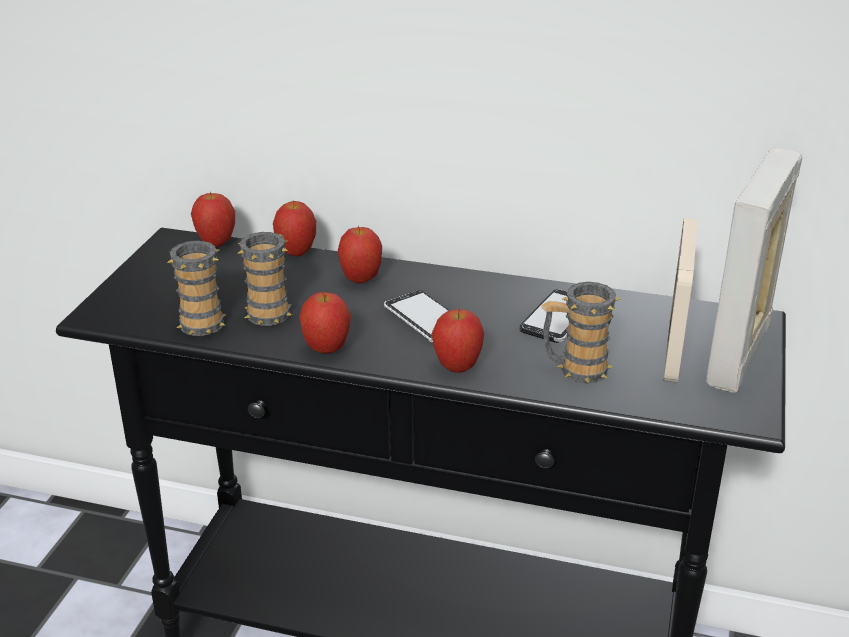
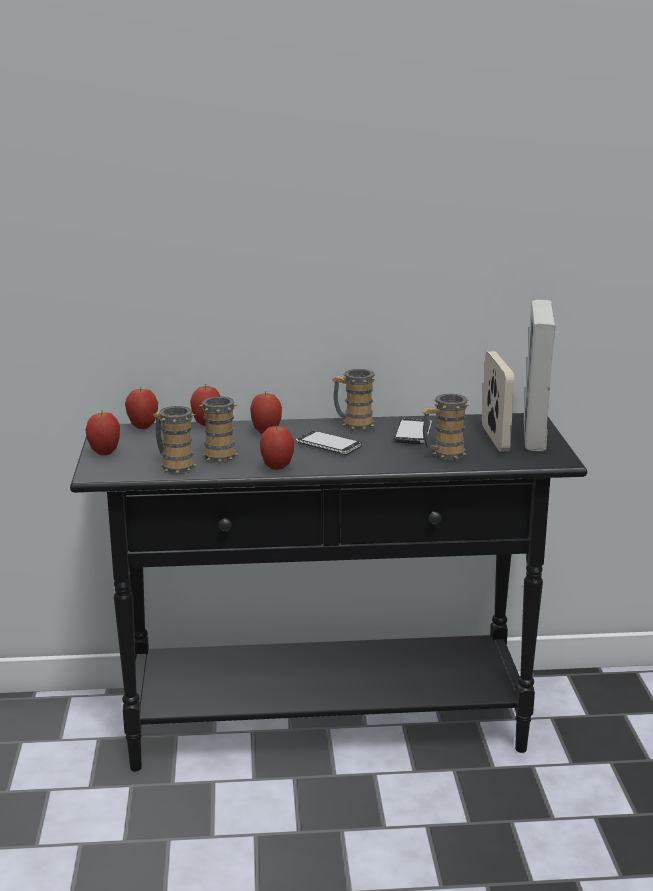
camera: 20 degrees left, 10 degrees down
apple [432,309,484,373] -> apple moved to [85,413,120,455]
none -> mug [332,369,375,431]

